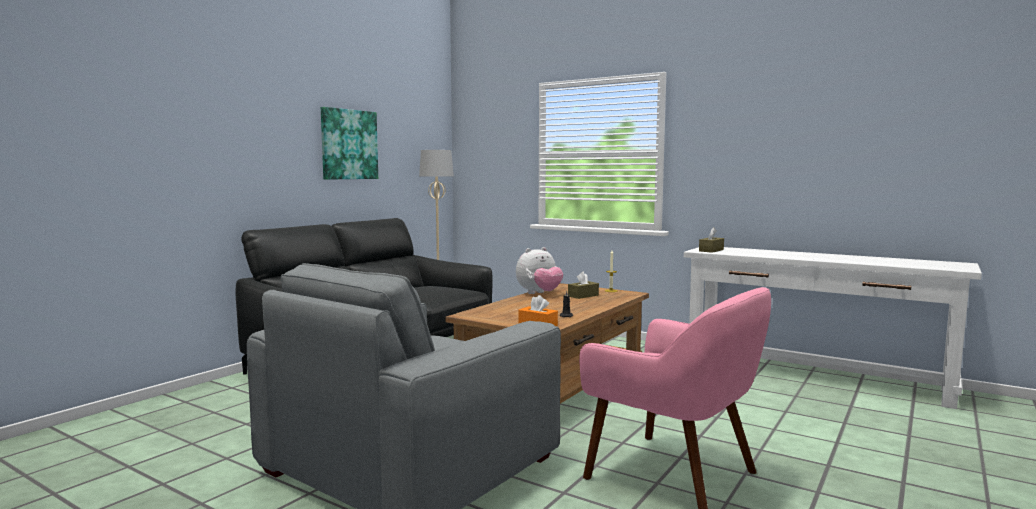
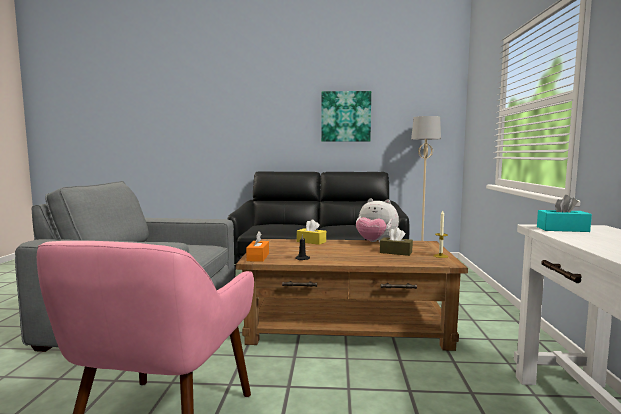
camera: 60 degrees right, 0 degrees up
brown tissue box [699,227,724,253] -> turquoise tissue box [537,195,592,232]
none -> yellow tissue box [297,219,326,245]

